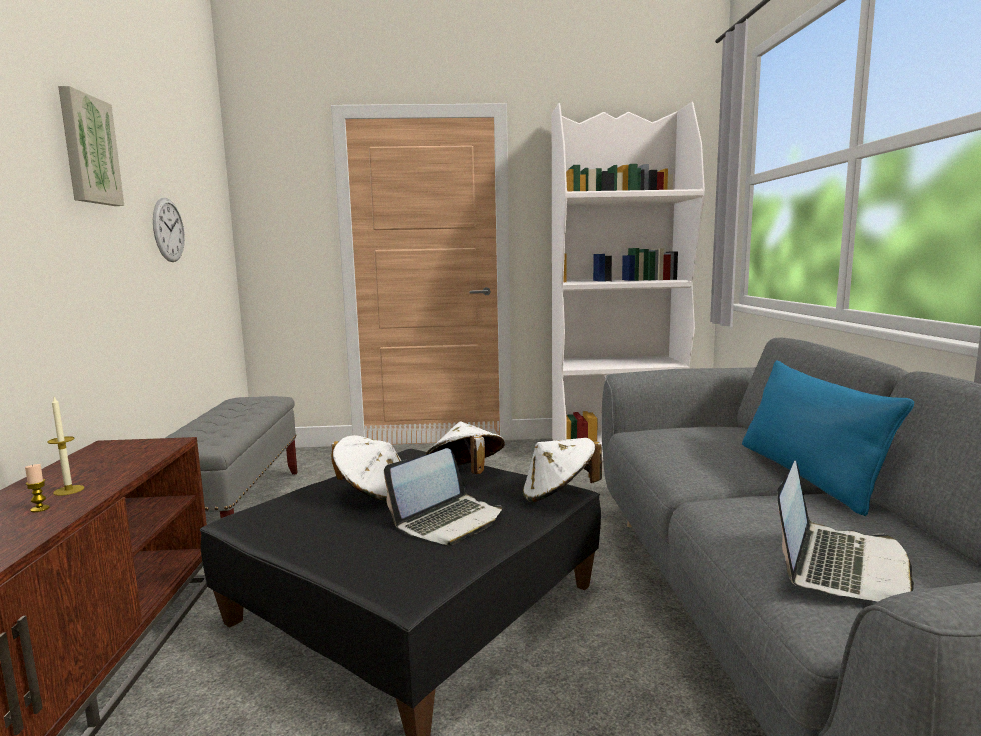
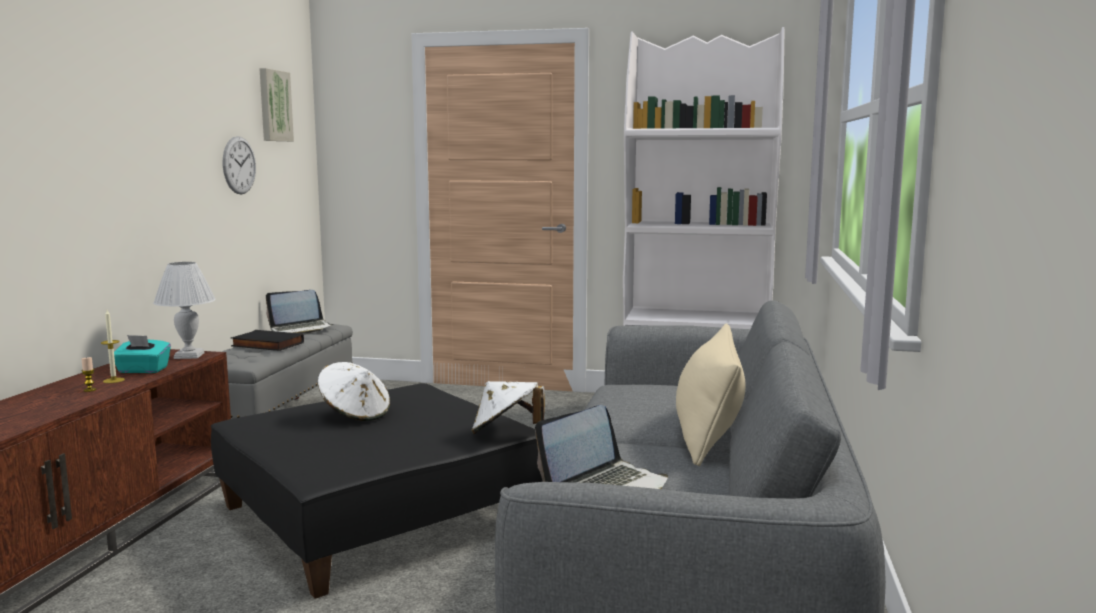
camera: 15 degrees right, 0 degrees up
picture [58,86,124,206] -> picture moved to [259,68,294,141]
laptop [384,448,503,545] -> laptop moved to [266,290,334,334]
white hat [426,421,505,474] -> none
blue pillow [742,360,914,516] -> beige pillow [676,323,745,466]
none -> turquoise tissue box [114,335,171,373]
none -> white table lamp [153,262,216,359]
none -> black book [231,330,304,351]

